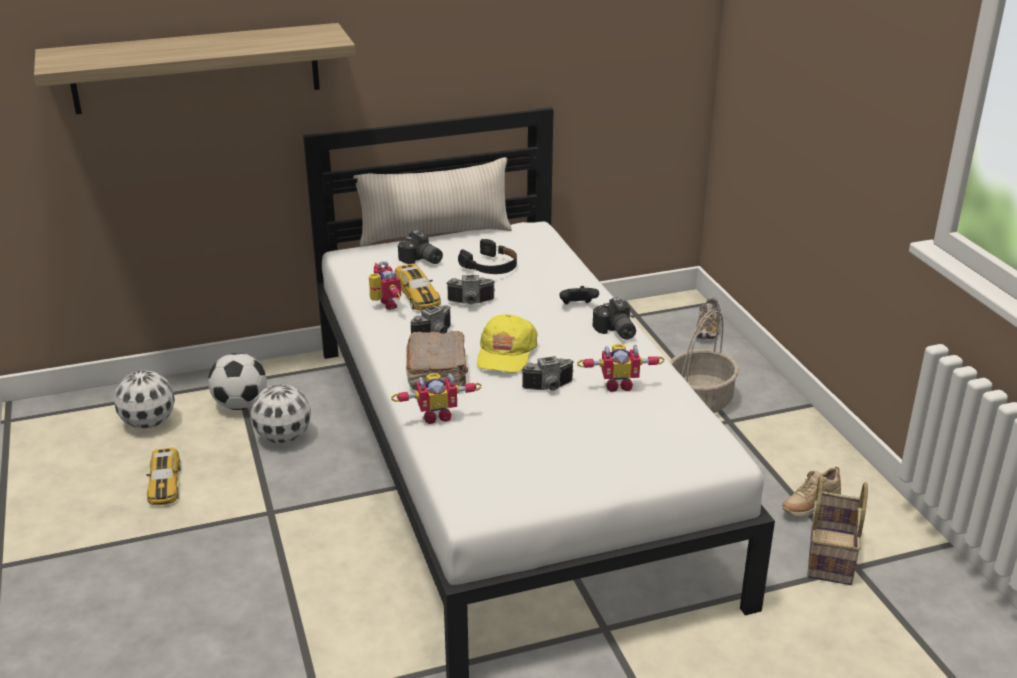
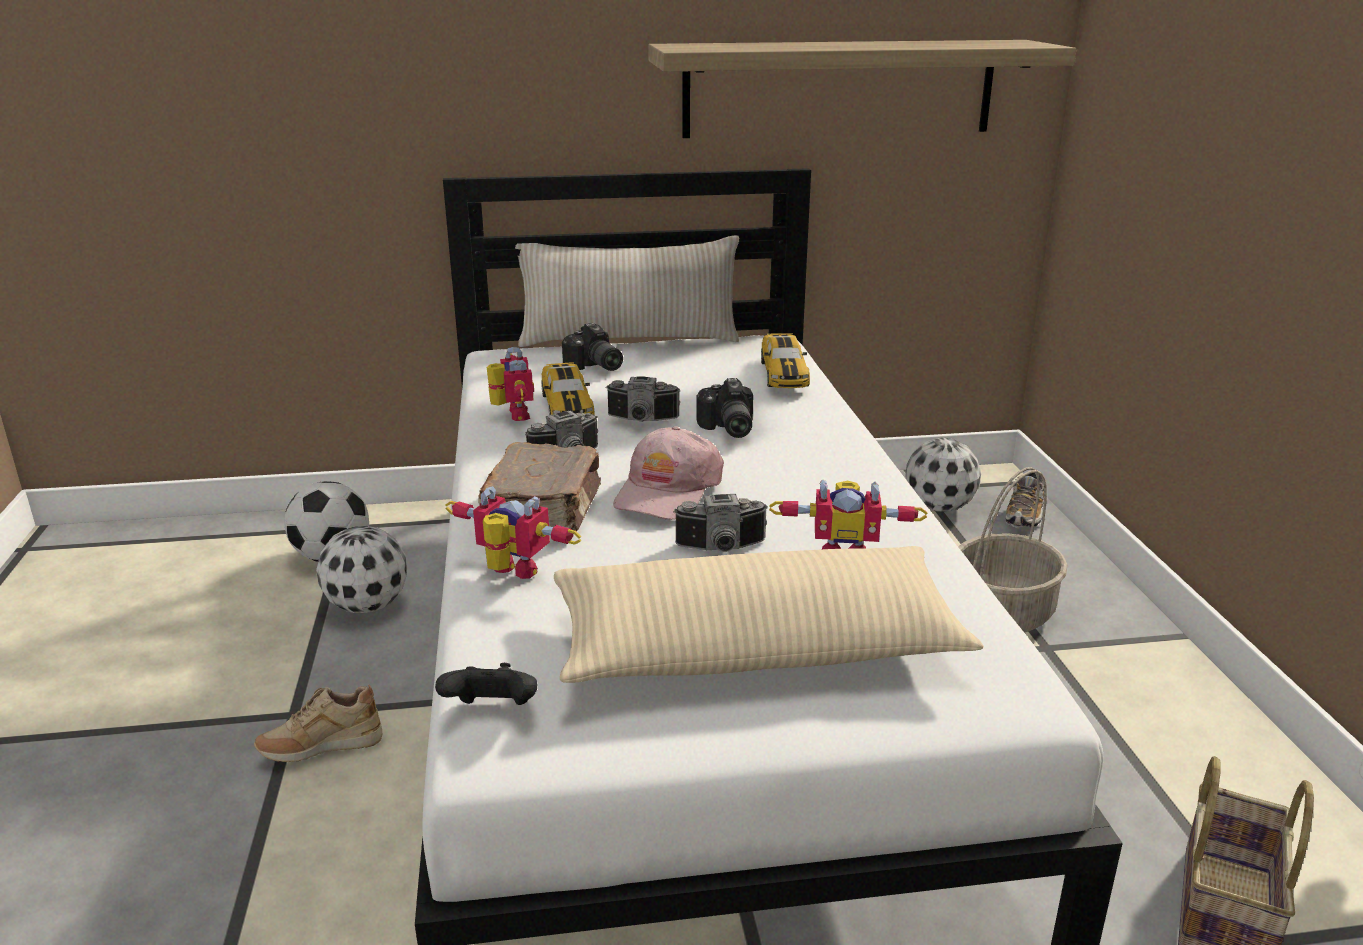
camera: 10 degrees right, 5 degrees down
shelf [34,23,356,114] -> shelf moved to [648,40,1076,138]
football [114,371,175,429] -> football moved to [905,438,981,512]
toy car [146,448,181,505] -> toy car moved to [761,333,810,388]
toy robot [391,373,482,424] -> toy robot turned 150 degrees counterclockwise [445,486,582,579]
black headphones [458,239,517,274] -> none
yellow cap [477,314,537,373] -> pink cap [613,426,724,520]
black game controller [559,286,599,304] -> black game controller moved to [435,663,537,705]
camera [593,297,636,340] -> camera moved to [696,378,753,438]
beige shoe [782,466,841,517] -> beige shoe moved to [254,685,382,762]
none -> beige pillow [554,546,984,683]

